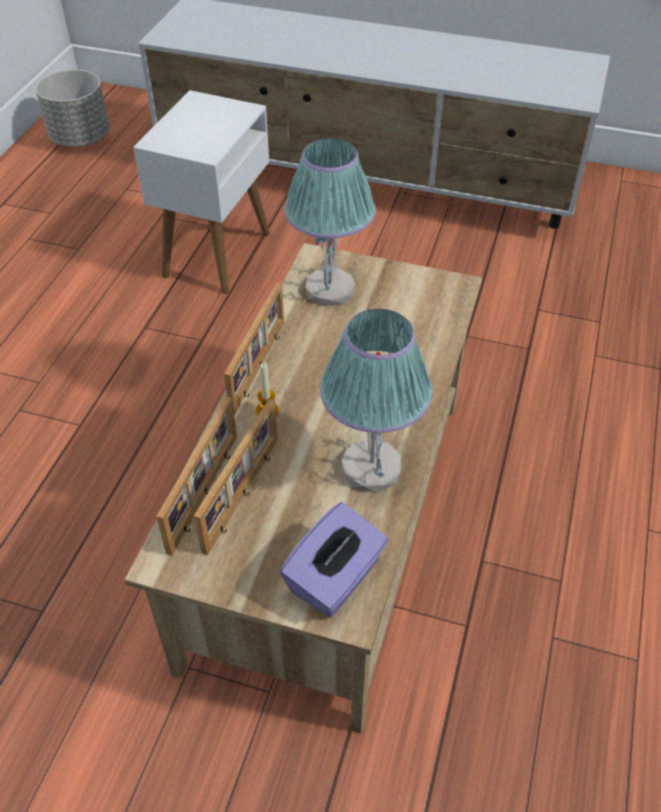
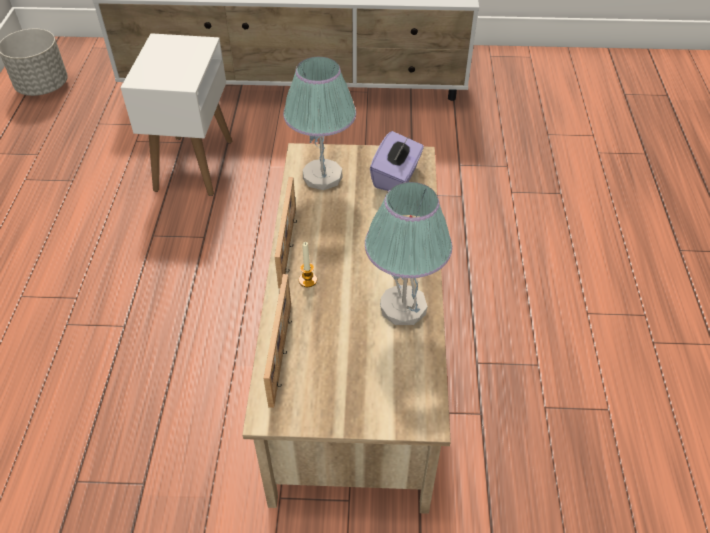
camera: 15 degrees left, 0 degrees up
picture frame [194,399,278,555] -> none
purple tissue box [280,502,388,617] -> purple tissue box moved to [370,131,424,191]

